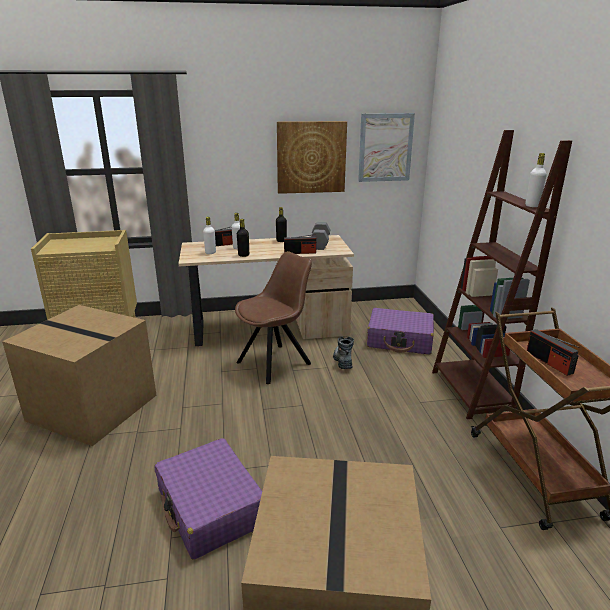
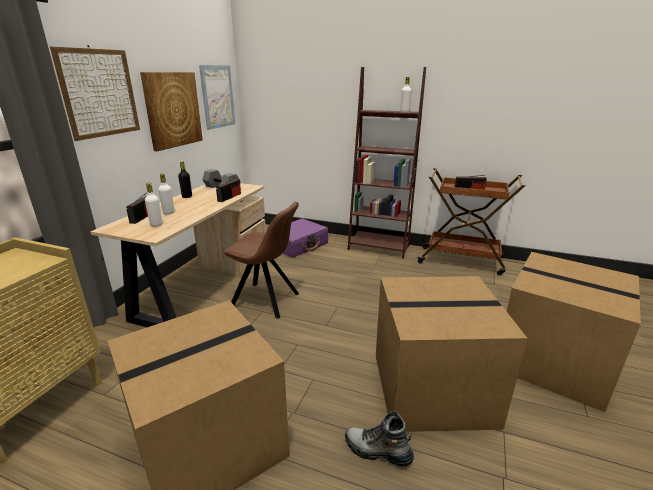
camera: 60 degrees left, 0 degrees up
purple suitcase [155,438,262,560] -> cardboard box [376,276,528,432]
brown chair [235,251,312,384] -> brown chair turned 120 degrees clockwise [224,201,299,319]
black bottle [237,219,249,257] -> none
boot [333,336,354,369] -> boot moved to [345,411,414,467]
none -> picture [50,45,140,141]

